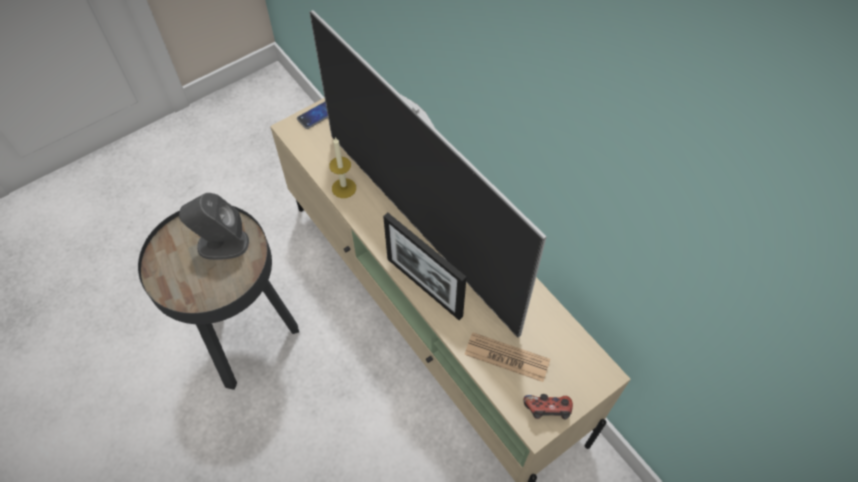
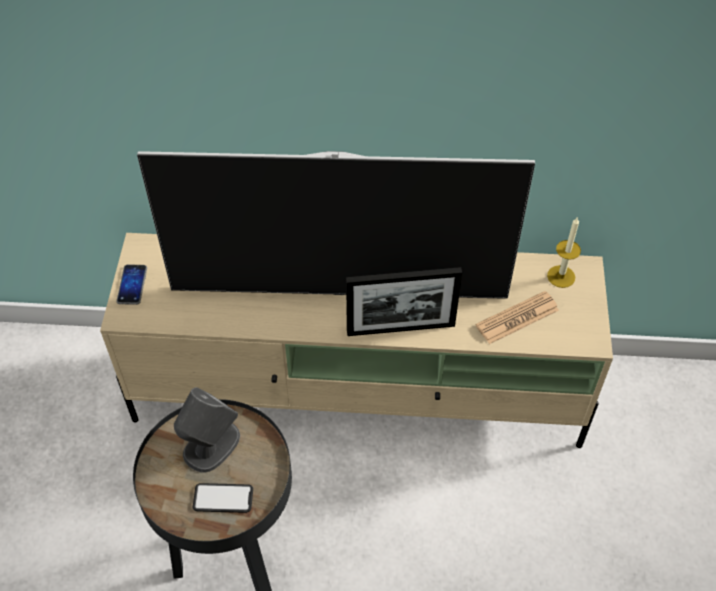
camera: 50 degrees left, 5 degrees down
candle [329,137,356,198] -> candle moved to [547,218,581,288]
game controller [523,394,573,419] -> none
none -> phone [193,483,253,513]

